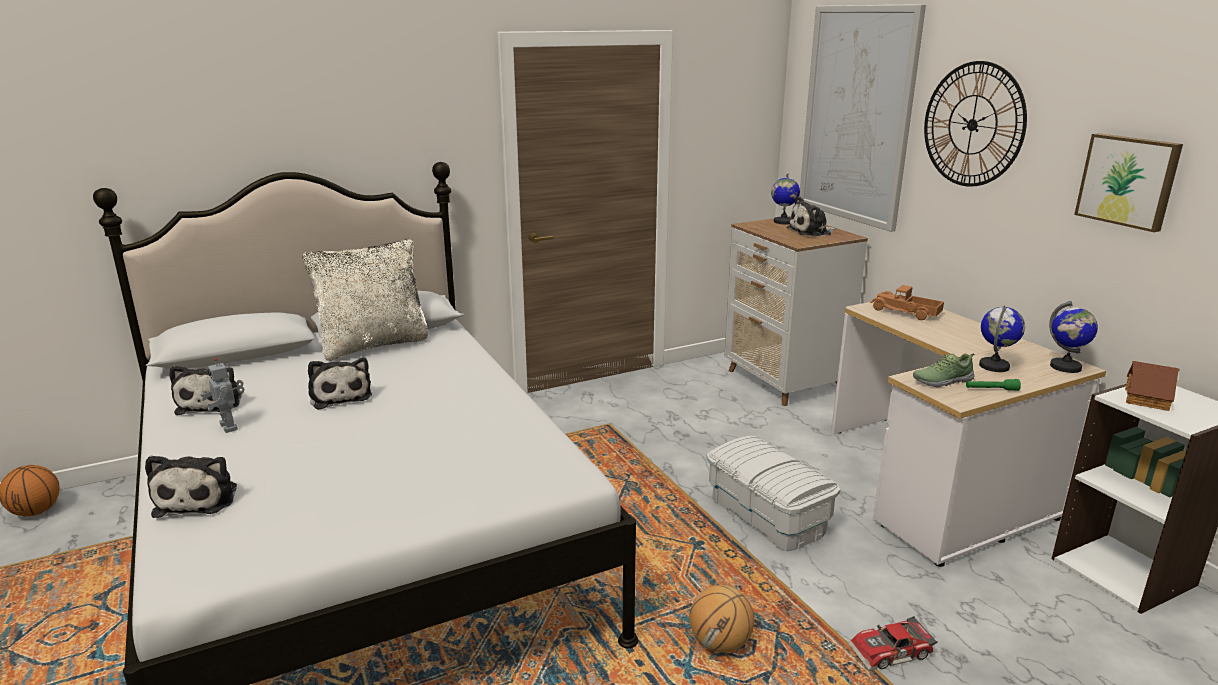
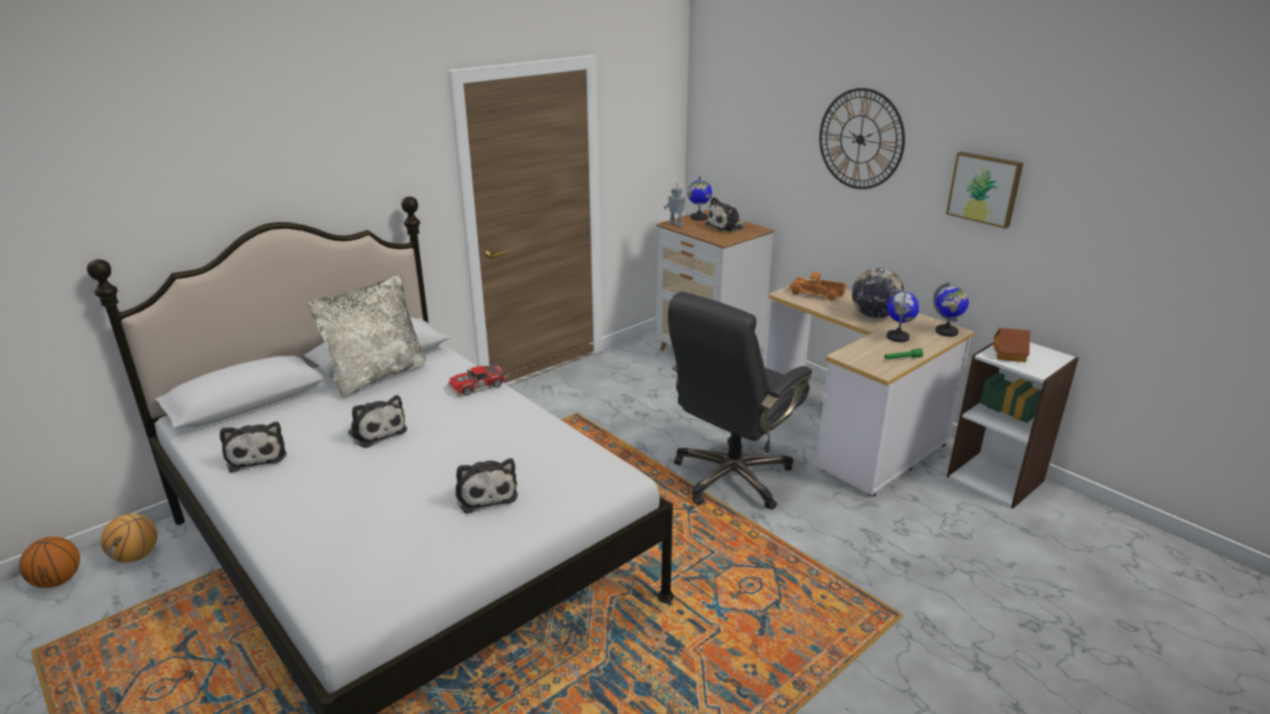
camera: 15 degrees left, 5 degrees up
plush toy [145,455,237,518] -> plush toy moved to [455,458,518,514]
toy robot [200,358,244,433] -> toy robot moved to [664,183,685,227]
basketball [689,585,754,653] -> basketball moved to [101,513,157,563]
white storage box [707,436,841,551] -> black office chair [668,292,812,510]
picture [799,4,926,232] -> none
toy car [848,616,938,671] -> toy car moved to [447,362,506,397]
shoe [913,353,975,387] -> none
none -> globe [852,268,904,318]

